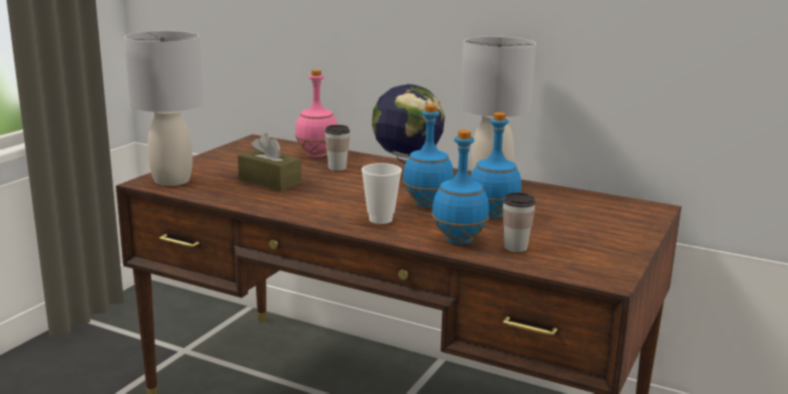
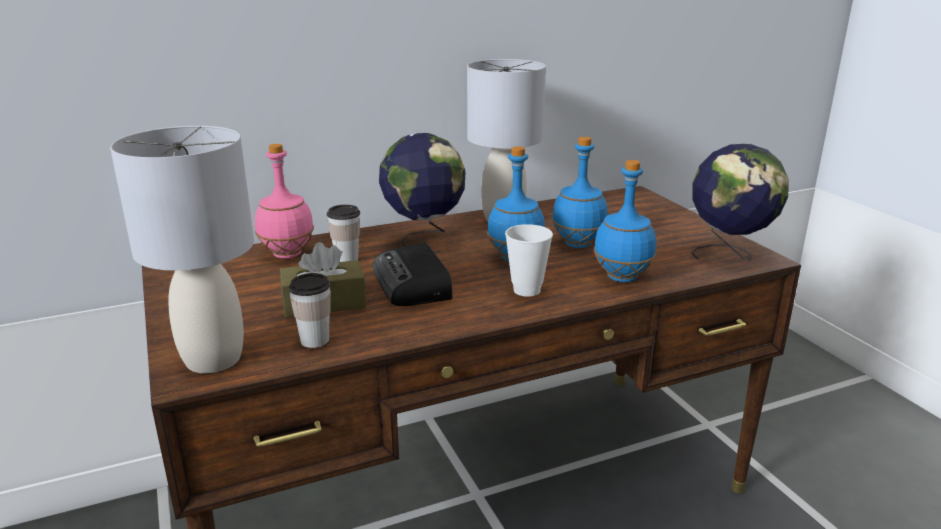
camera: 50 degrees left, 5 degrees up
cup [503,192,536,252] -> cup moved to [289,273,331,348]
none -> radio [373,242,452,306]
none -> globe [692,143,789,260]

